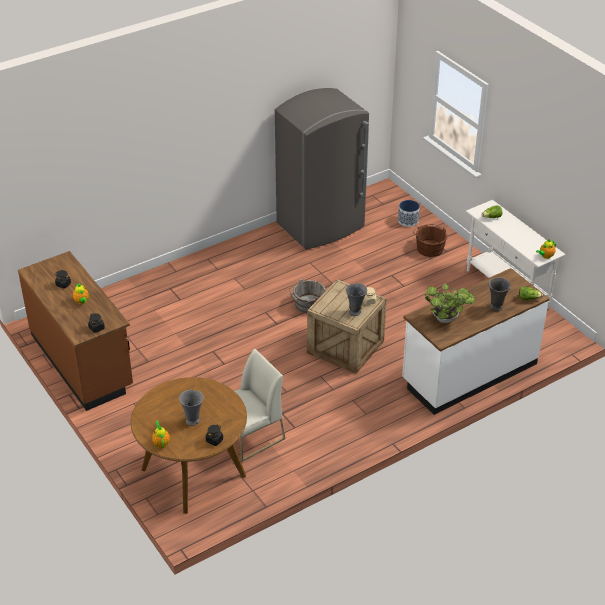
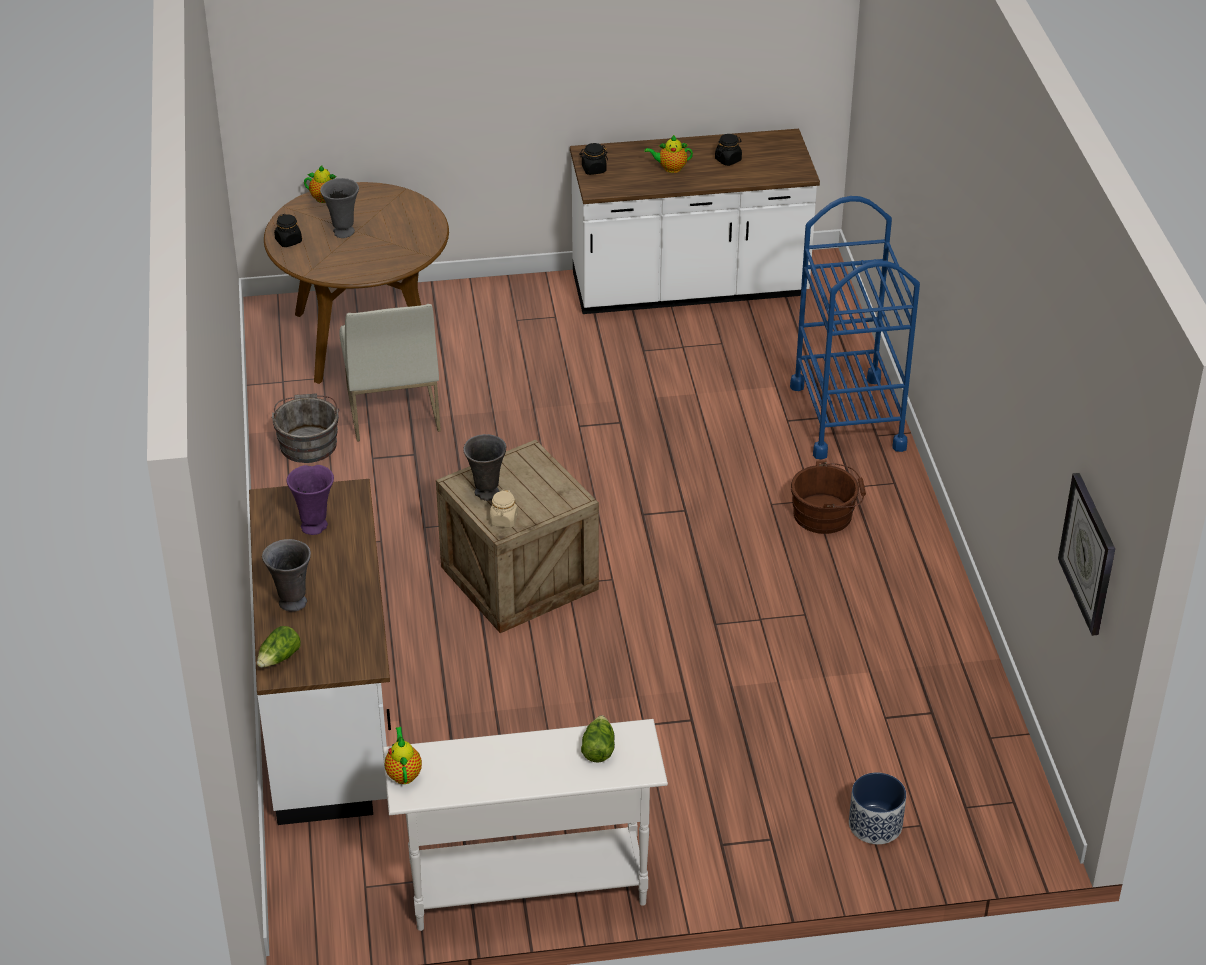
camera: 115 degrees right, 0 degrees up
brown counter [18,251,133,411] -> white counter [570,129,820,314]
grey fridge [275,88,369,250] -> none
grey bucket [289,279,326,313] -> grey bucket moved to [272,394,339,463]
brown bucket [413,224,447,257] -> brown bucket moved to [791,461,866,534]
potted plant [425,284,475,323] -> purple vase [286,465,334,535]
none -> blue cart [790,196,920,459]
none -> wall clock [1058,473,1115,636]

